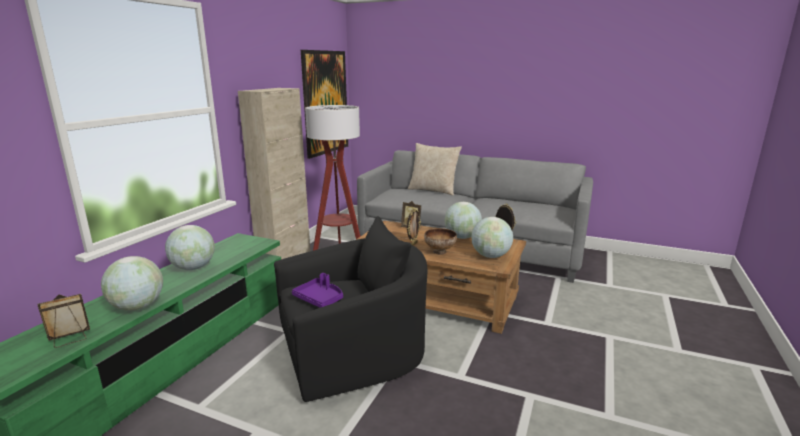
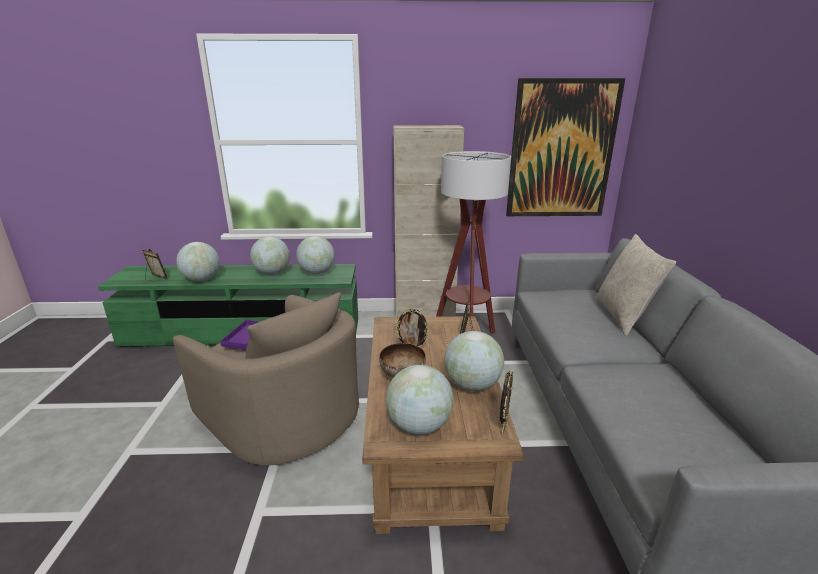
camera: 65 degrees right, 5 degrees up
black armchair [274,216,428,402] -> beige armchair [173,292,359,466]
none -> globe [296,236,335,274]

